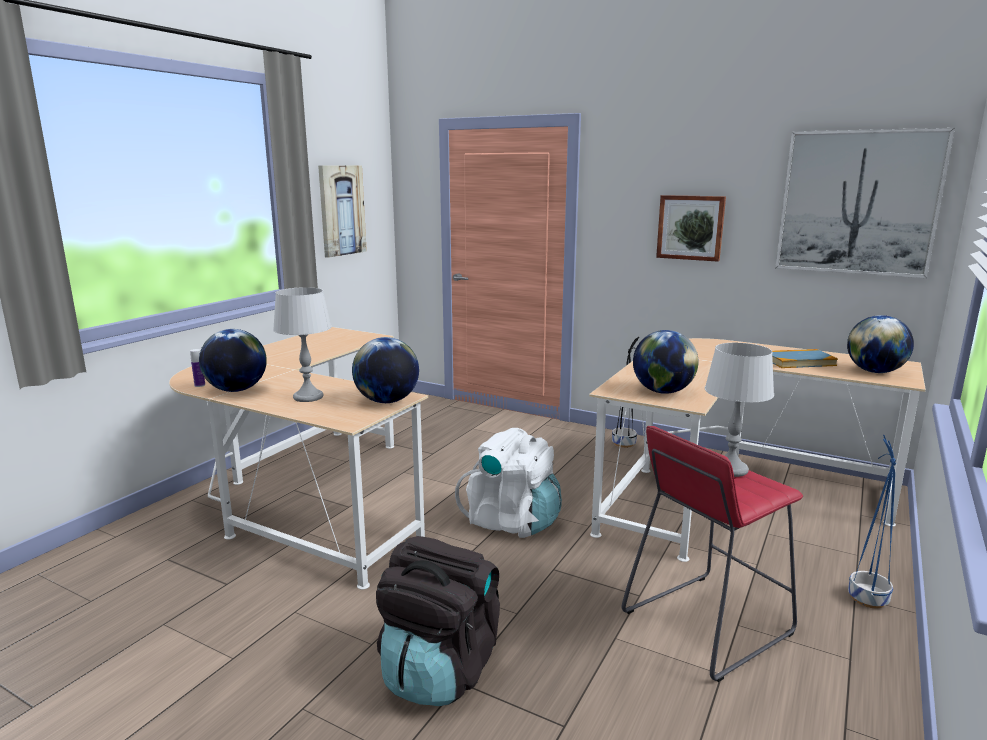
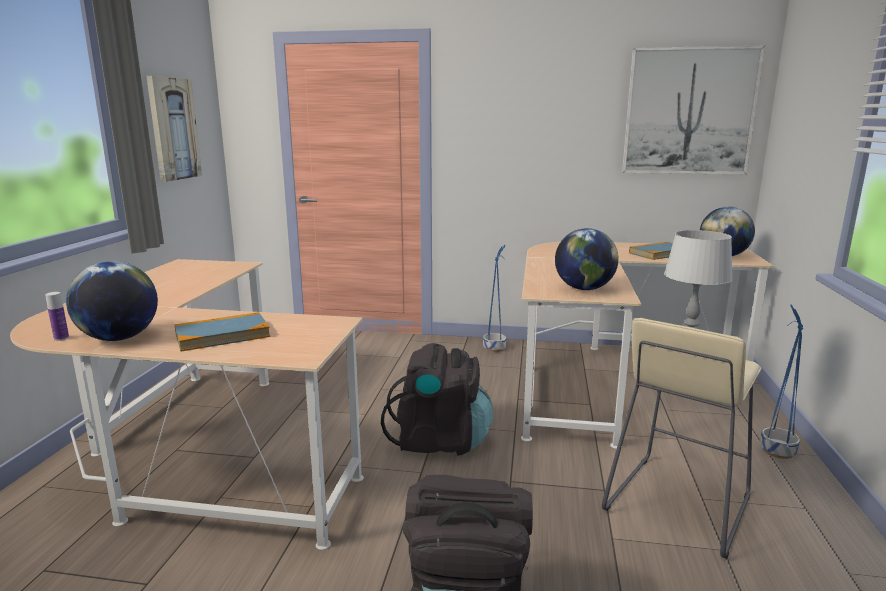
camera: 20 degrees left, 0 degrees up
grey table lamp [273,287,331,402] -> book [175,312,270,351]
globe [352,337,419,403] -> none
white backpack [455,428,562,538] -> black backpack [381,343,493,456]
black planter [612,337,639,448] -> blue planter [483,245,507,352]
red stool [622,426,803,682] -> beige stool [602,318,762,559]
picture [656,195,726,262] -> none

